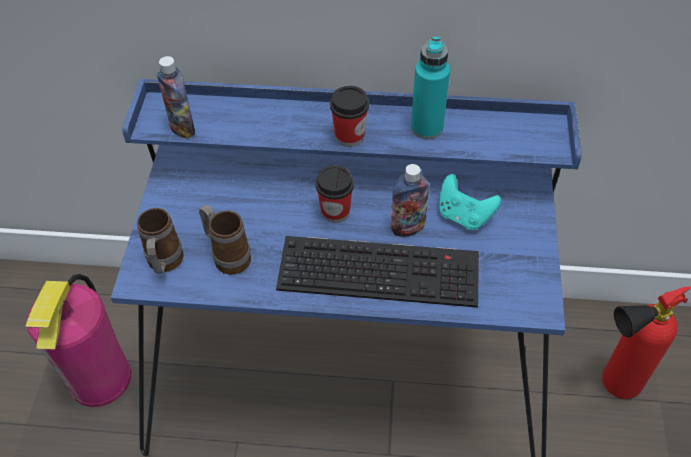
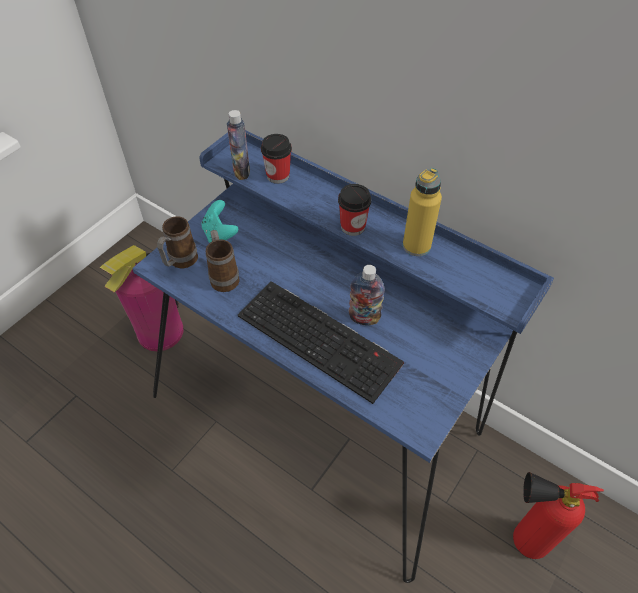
camera: 30 degrees right, 0 degrees up
cup [316,165,354,223] -> cup moved to [261,134,292,184]
turquoise bottle [411,36,450,139] -> yellow bottle [403,168,442,256]
turquoise game controller [439,174,501,230] -> turquoise game controller moved to [202,200,239,243]

